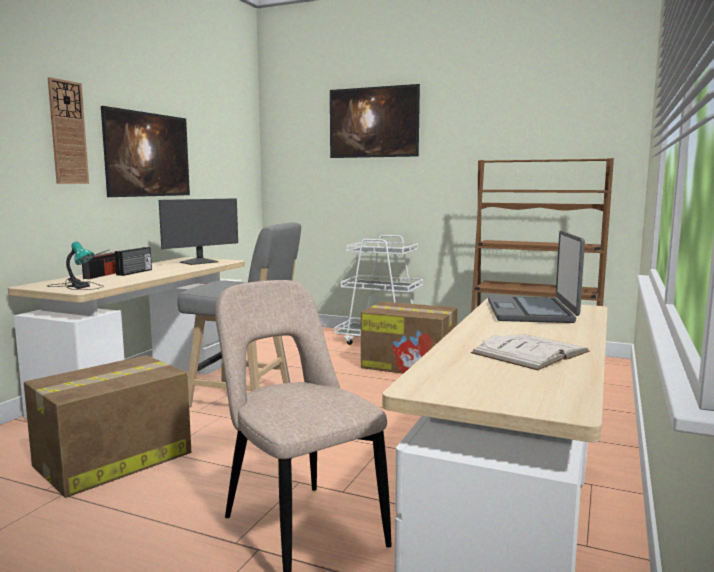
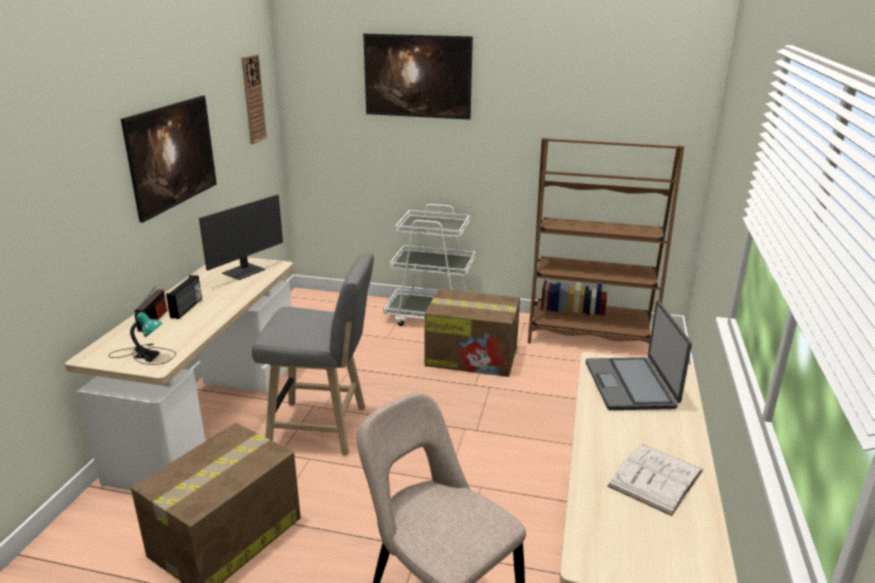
camera: 10 degrees left, 15 degrees up
wall clock [48,77,89,184] -> wall clock moved to [241,54,267,144]

